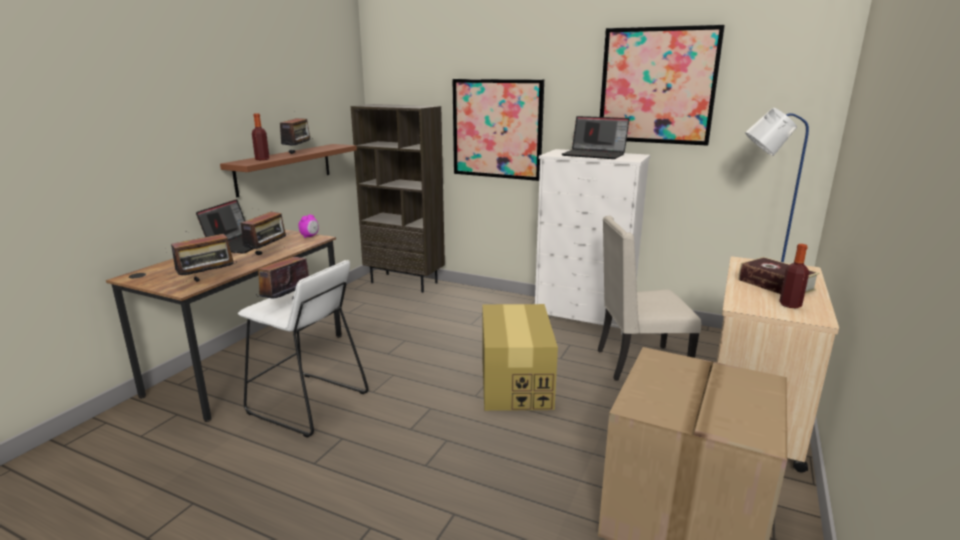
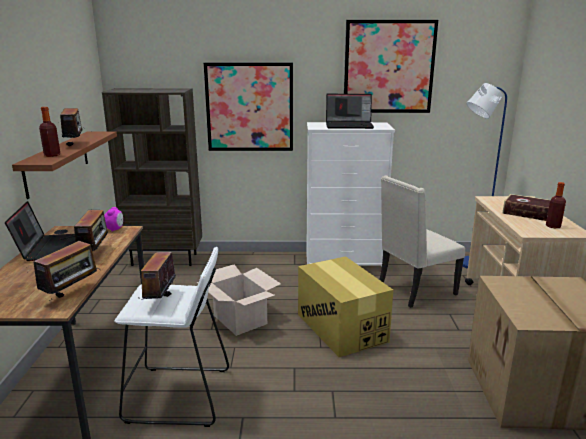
camera: 25 degrees left, 0 degrees up
none -> cardboard box [197,264,281,336]

